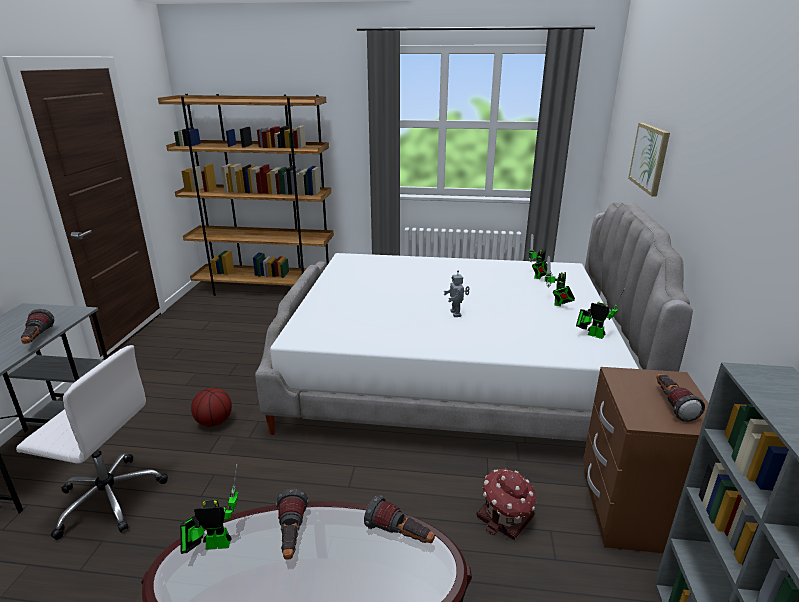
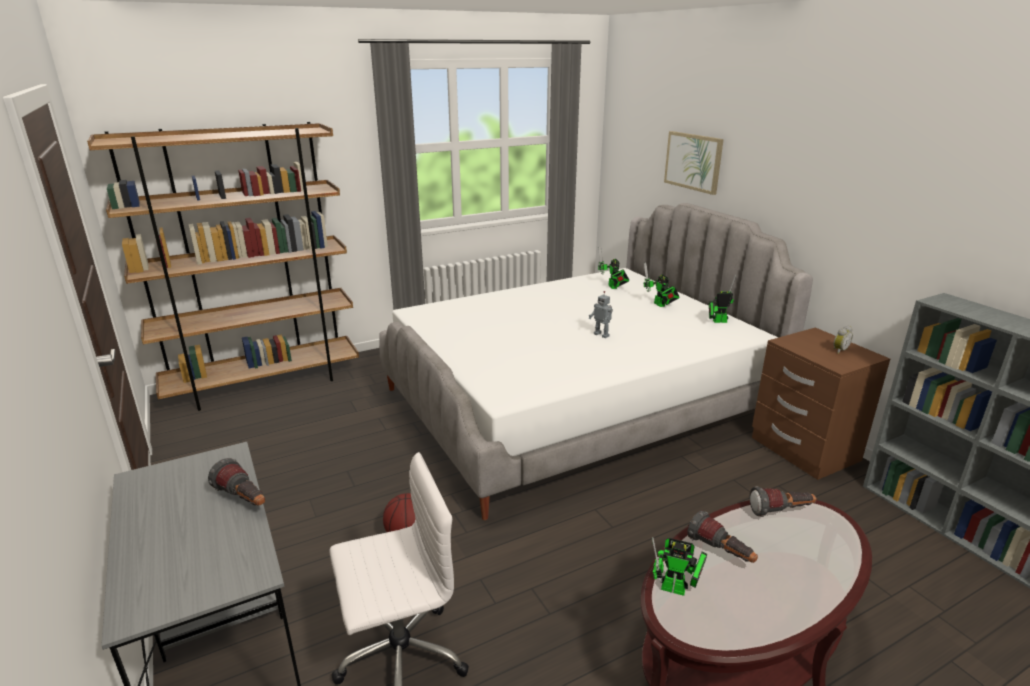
camera: 35 degrees left, 0 degrees up
toy robot [180,465,238,554] -> toy robot turned 120 degrees counterclockwise [652,537,707,596]
toy house [477,468,537,540] -> none
flashlight [656,374,705,422] -> alarm clock [833,326,853,354]

